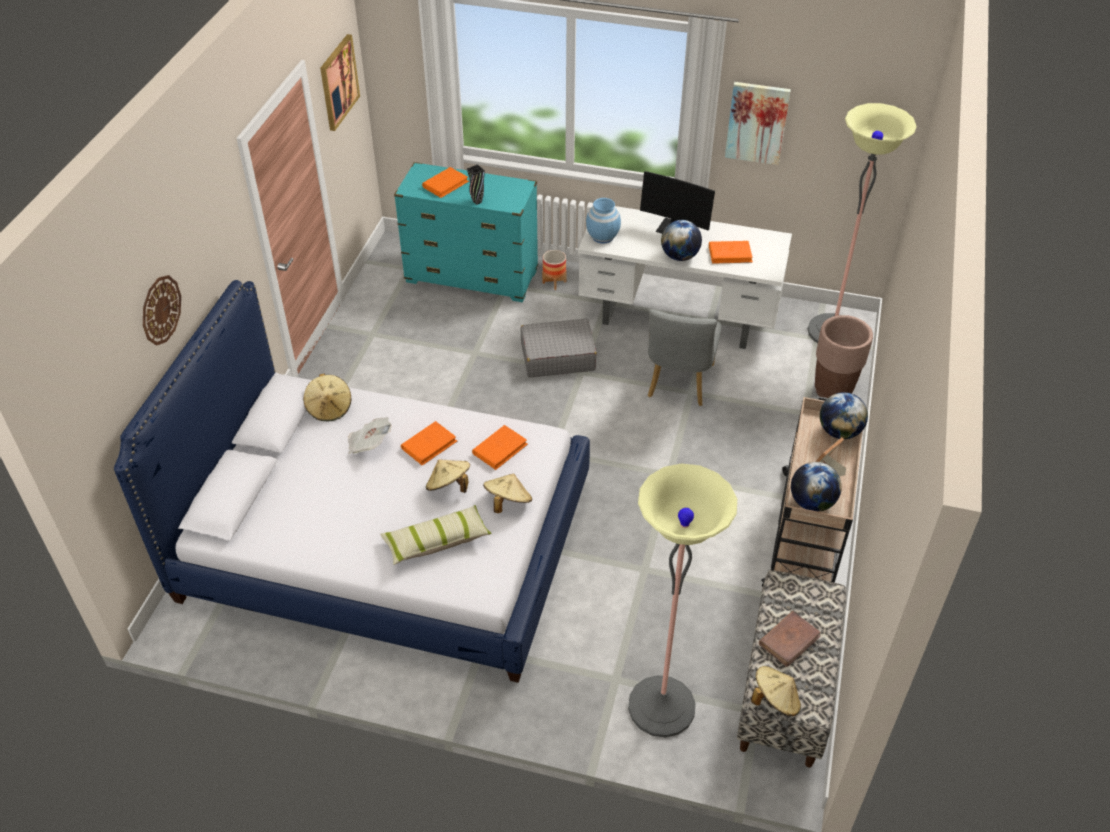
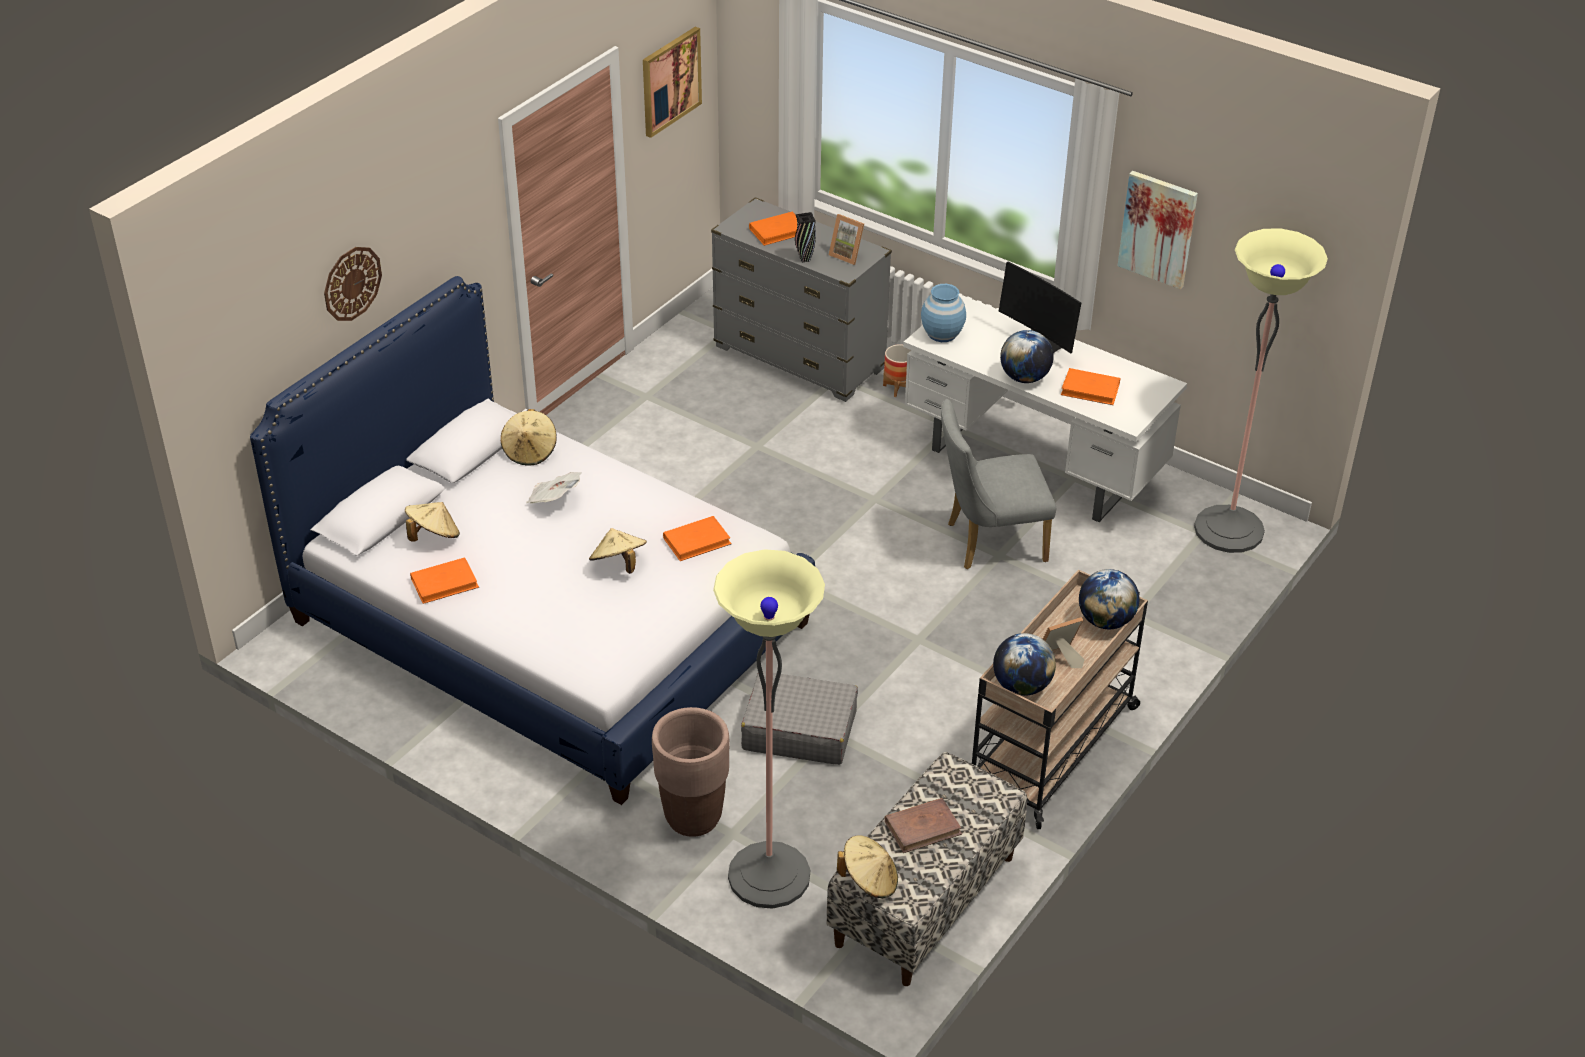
camera: 20 degrees right, 5 degrees down
pillow [380,505,492,565] -> none
turquoise dresser [394,162,538,302] -> grey dresser [711,197,892,402]
orange book [401,421,457,466] -> orange book moved to [410,557,479,604]
beige hat [483,473,532,513] -> beige hat moved to [405,502,460,542]
grey suitcase [521,318,597,377] -> grey suitcase moved to [741,671,858,765]
grey chair [648,309,721,406] -> grey chair turned 45 degrees clockwise [941,399,1056,569]
brown planter [815,315,873,398] -> brown planter moved to [652,707,730,837]
none -> picture frame [829,214,864,265]

